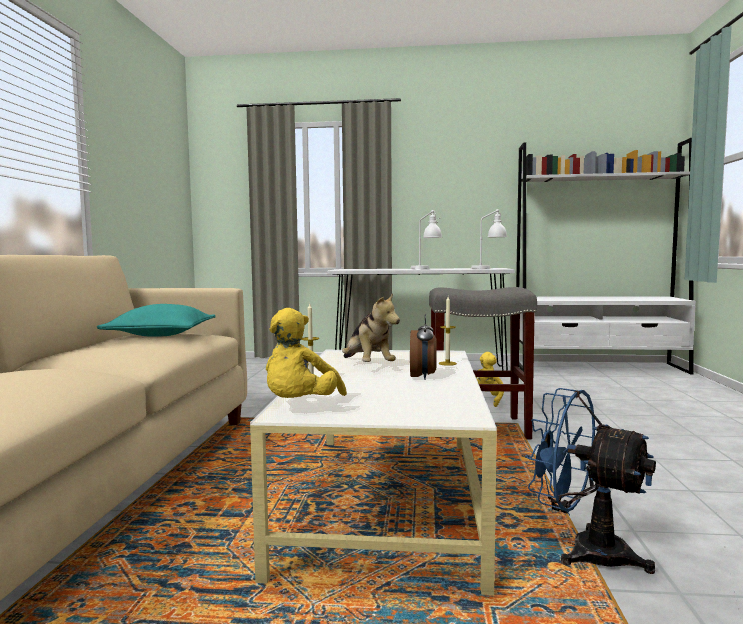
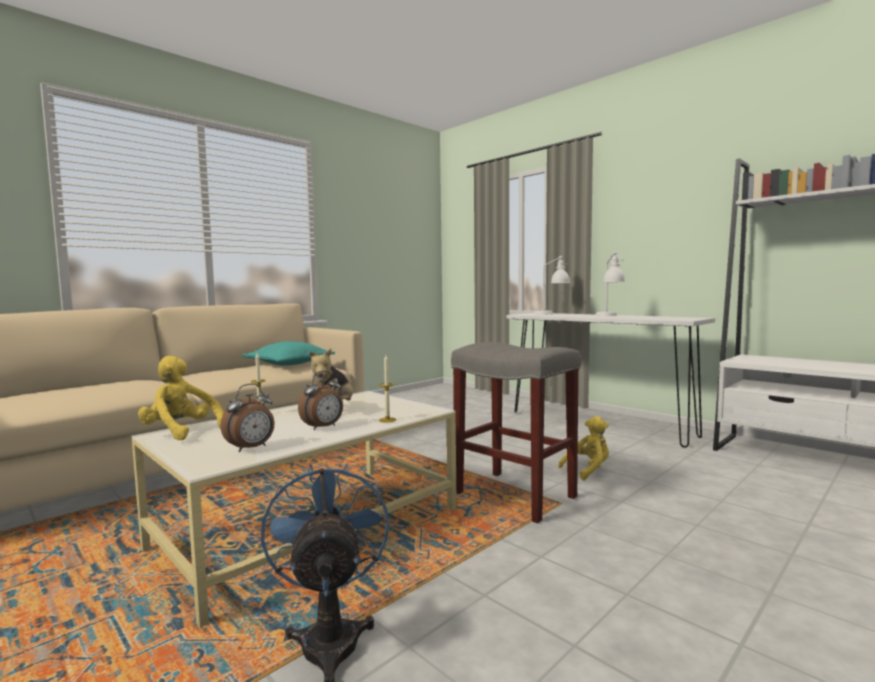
camera: 40 degrees right, 0 degrees up
yellow plush toy [266,308,347,398] -> yellow plush toy turned 60 degrees clockwise [138,356,224,440]
white table lamp [471,209,507,269] -> white table lamp moved to [534,256,570,314]
none -> alarm clock [220,384,275,452]

